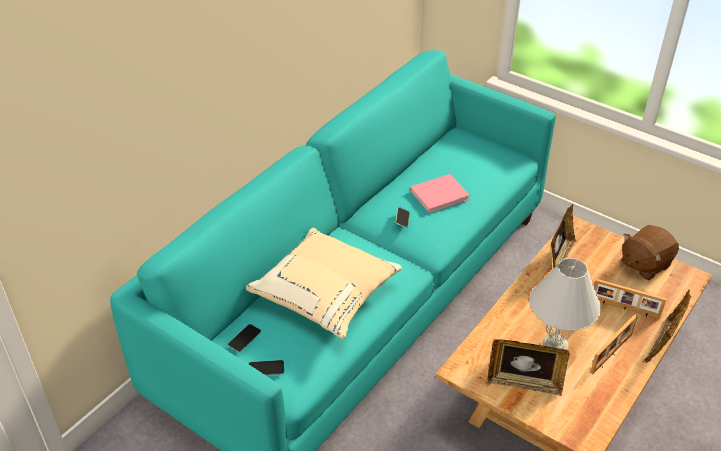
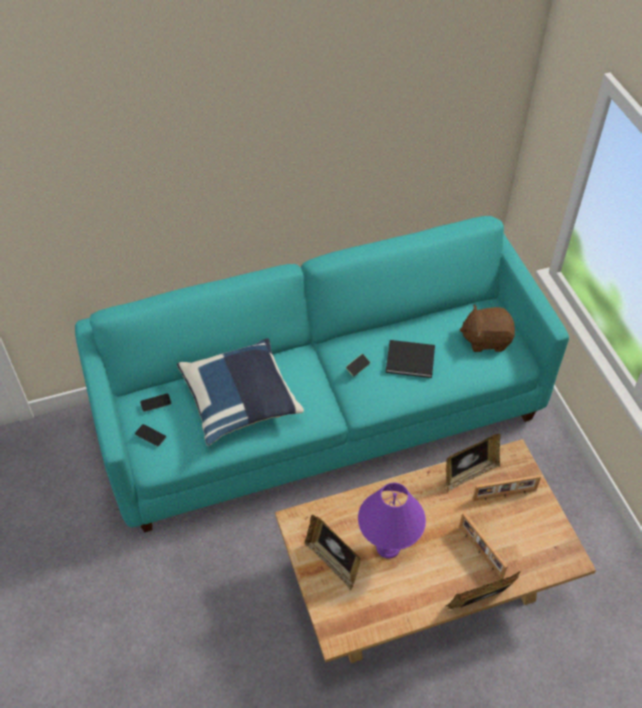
camera: 35 degrees right, 10 degrees up
beige pillow [246,228,402,339] -> blue pillow [177,338,304,446]
pink book [410,174,470,213] -> black book [386,340,435,378]
white table lamp [529,258,601,350] -> purple table lamp [358,483,426,559]
picture frame [590,314,638,374] -> picture frame moved to [472,475,541,501]
brown plush toy [621,225,679,280] -> brown plush toy moved to [460,305,515,352]

